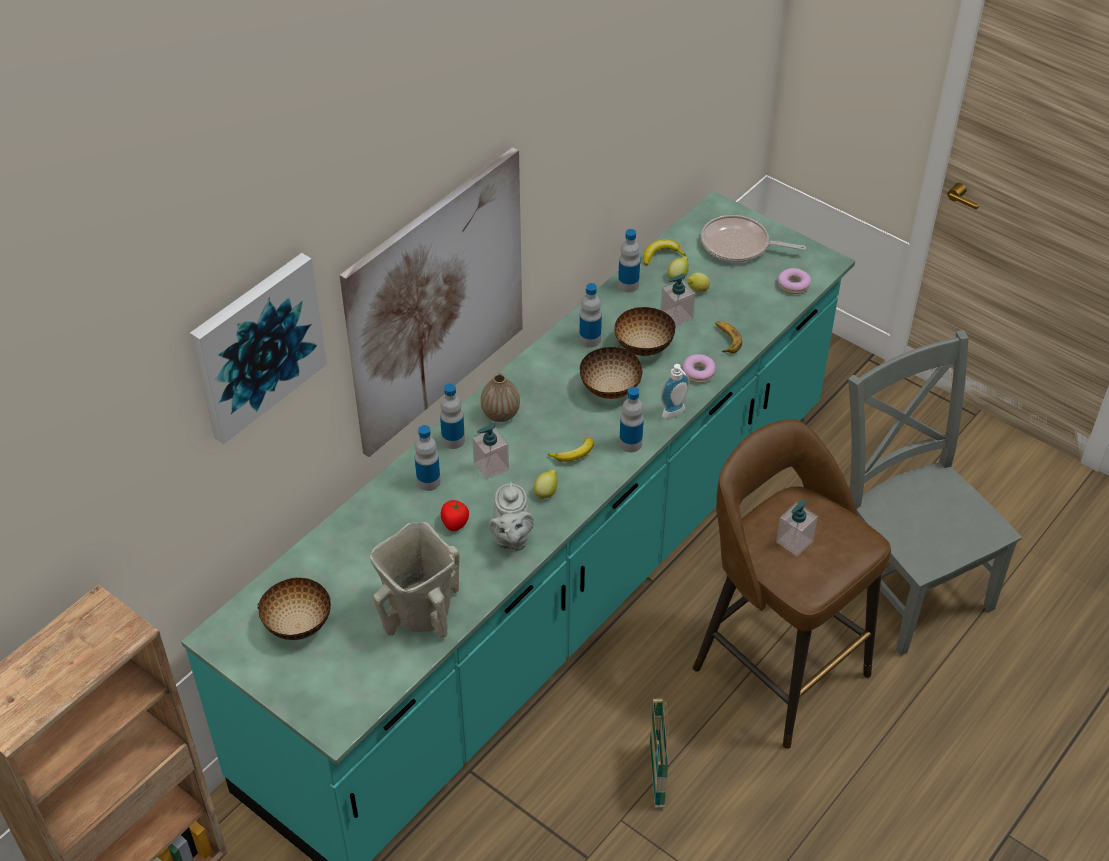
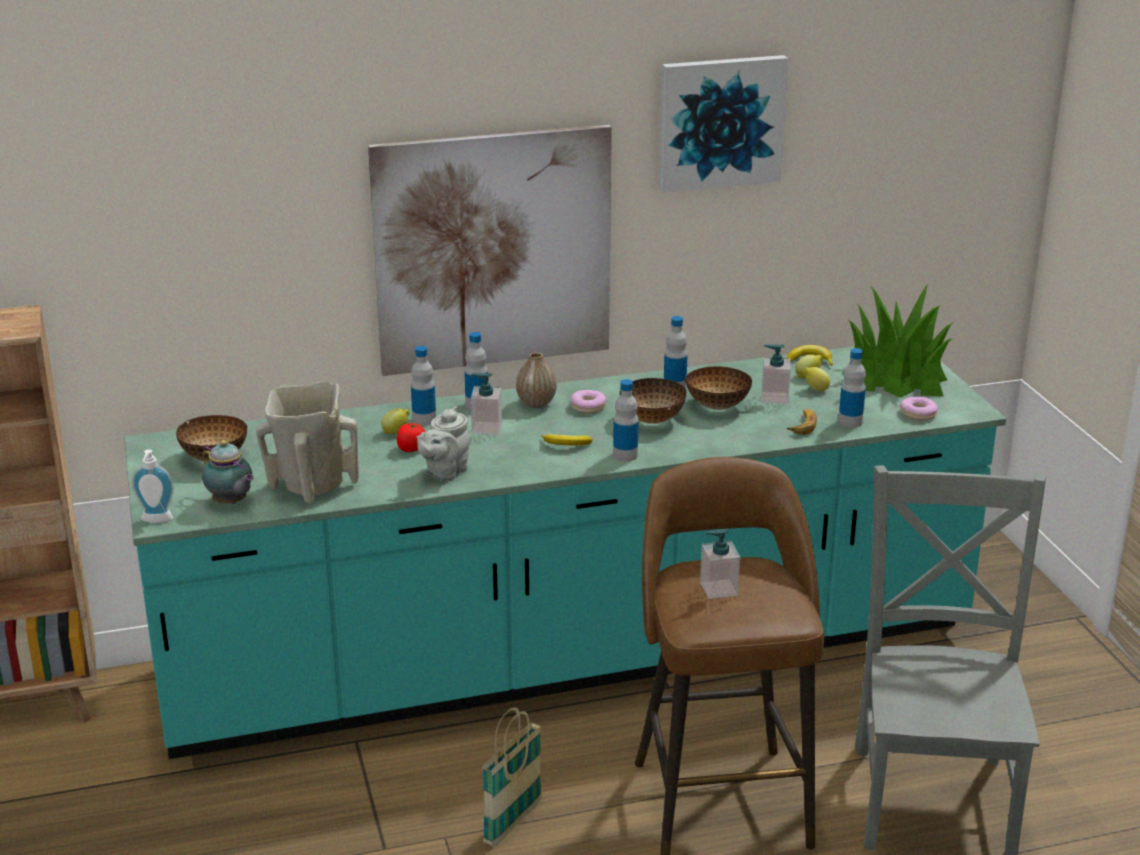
camera: 35 degrees right, 20 degrees down
picture [190,253,327,445] -> picture moved to [659,55,788,193]
lemon [534,470,558,500] -> lemon moved to [381,408,410,434]
bottle [618,229,640,293] -> bottle moved to [838,348,866,428]
soap dispenser [661,364,690,419] -> soap dispenser moved to [132,449,174,523]
donut [682,354,716,383] -> donut moved to [570,390,606,413]
frying pan [701,215,806,263] -> potted plant [842,284,953,398]
none -> teapot [202,440,254,504]

